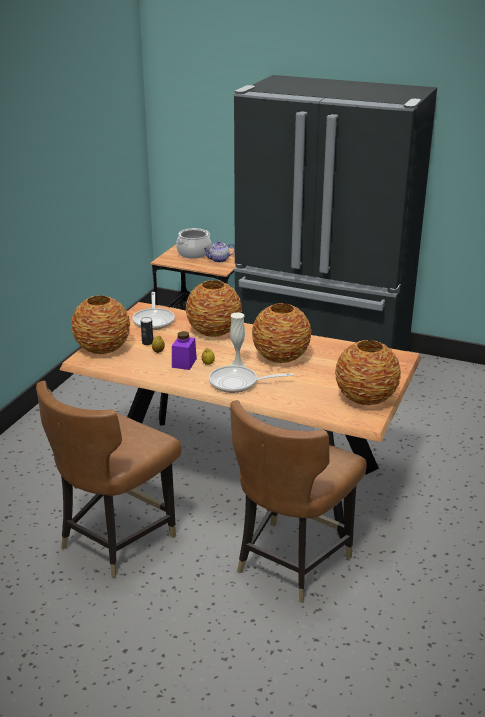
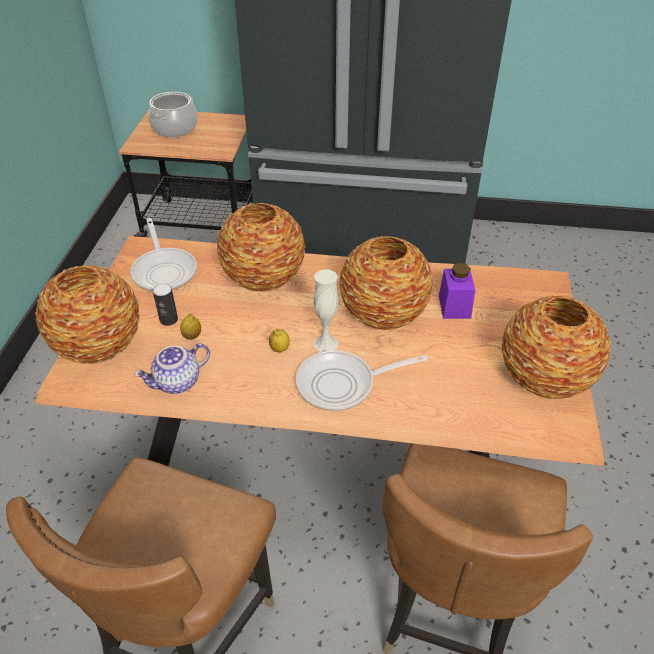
camera: 15 degrees left, 15 degrees up
purple jar [172,331,197,370] -> purple jar moved to [439,263,475,319]
teapot [203,241,235,263] -> teapot moved to [134,343,210,394]

